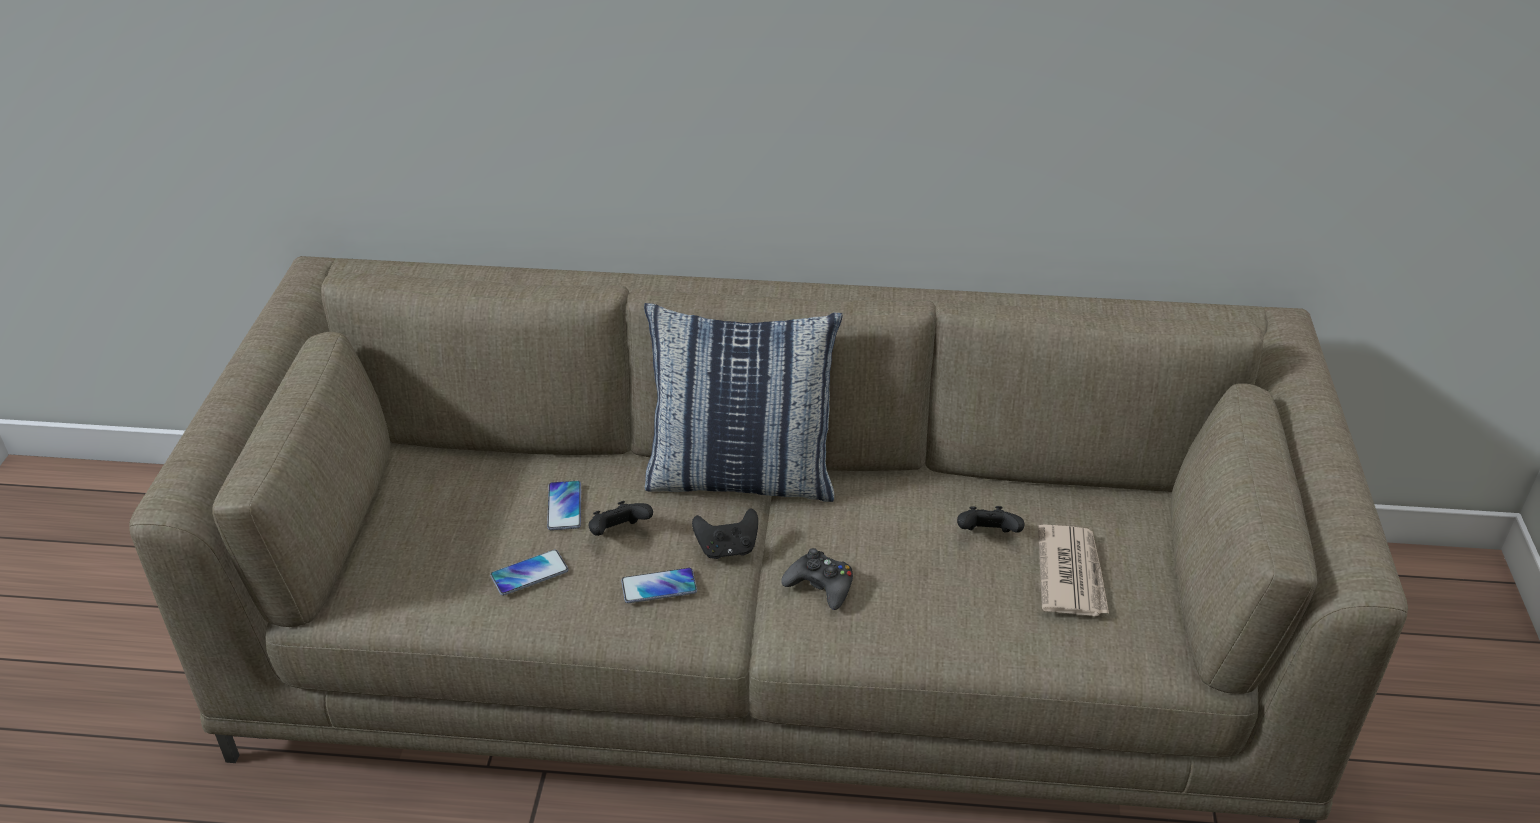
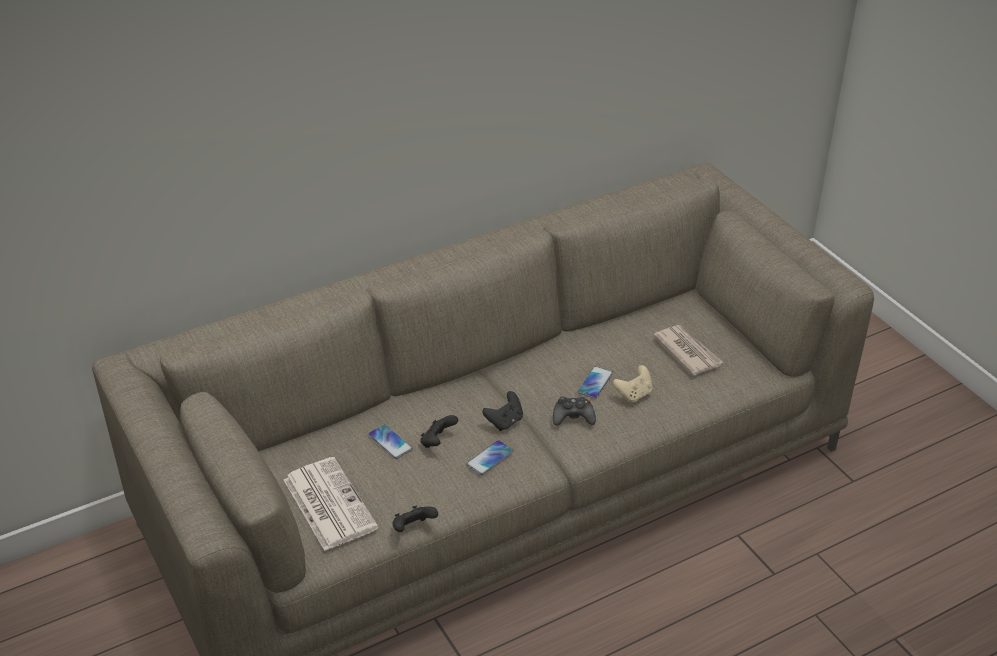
camera: 35 degrees left, 0 degrees up
phone [490,549,568,596] -> phone moved to [577,366,613,399]
pillow [644,303,843,502] -> none
black game controller [957,506,1024,533] -> black game controller moved to [392,505,438,532]
none -> newspaper [284,457,378,551]
none -> beige game controller [613,365,653,403]

